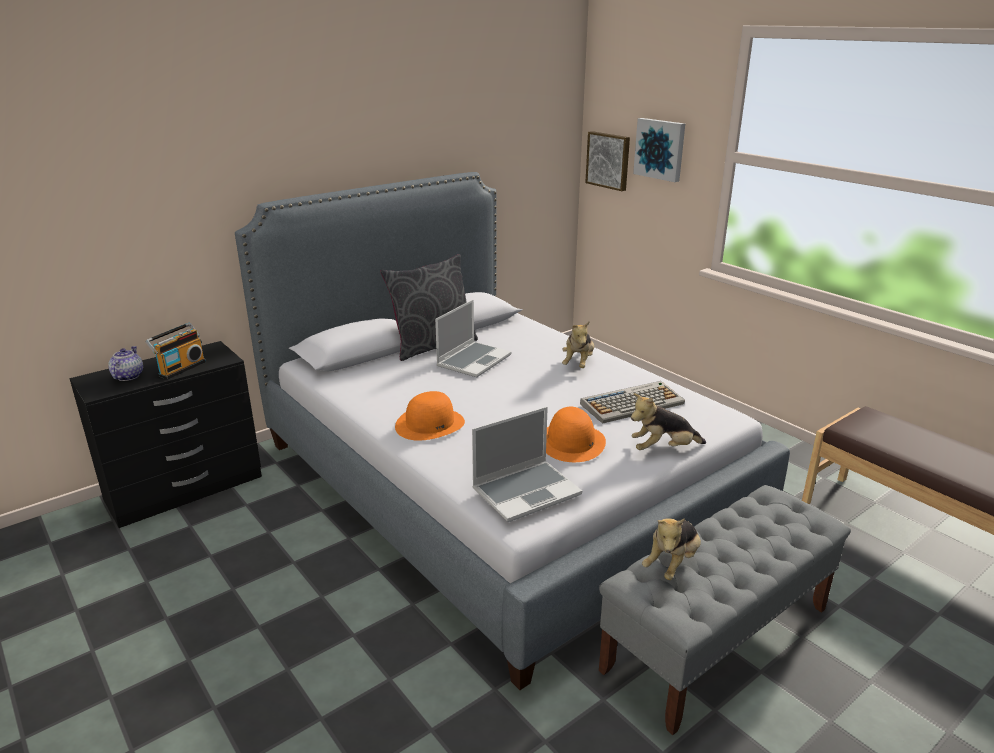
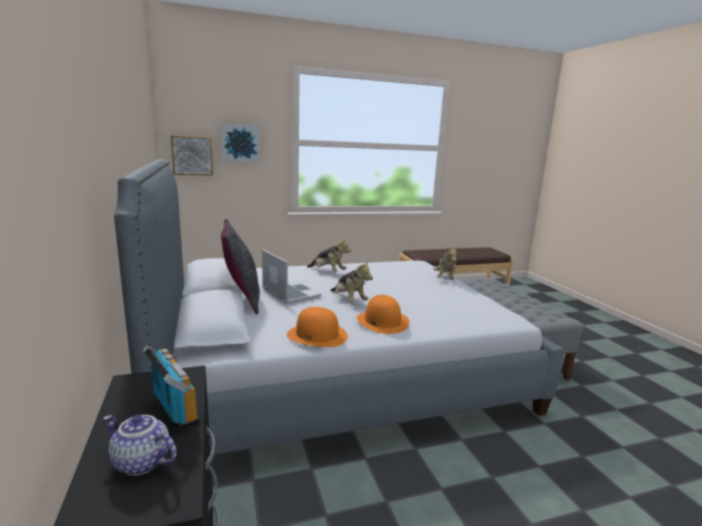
camera: 70 degrees left, 10 degrees down
laptop [472,407,582,522] -> none
orange hat [546,407,606,462] -> orange hat moved to [287,307,348,347]
keyboard [580,381,685,424] -> none
plush toy [642,518,701,580] -> plush toy moved to [330,261,373,302]

